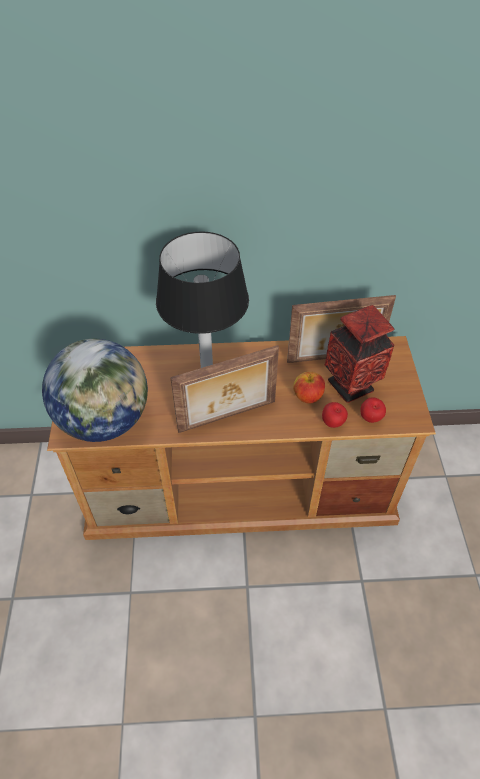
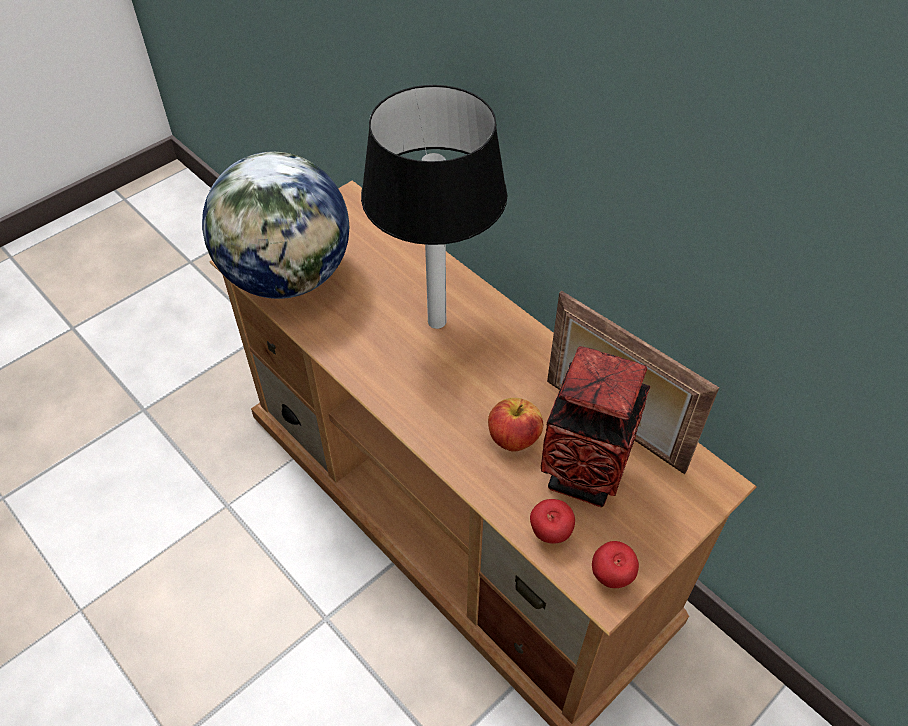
camera: 50 degrees right, 0 degrees up
picture frame [170,345,279,433] -> none
apple [322,402,348,428] -> apple moved to [592,541,639,588]

